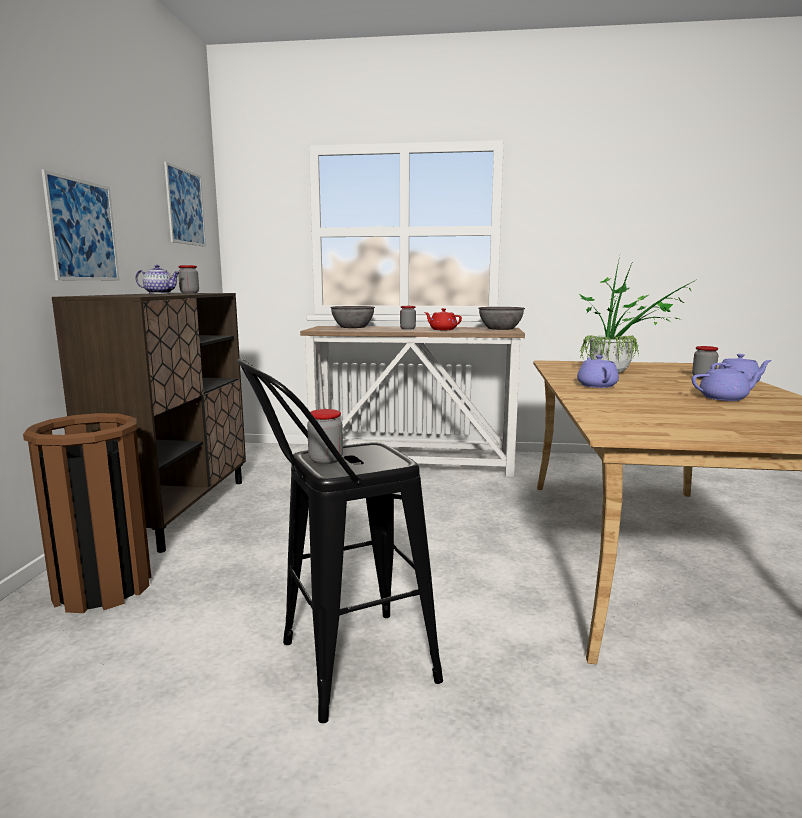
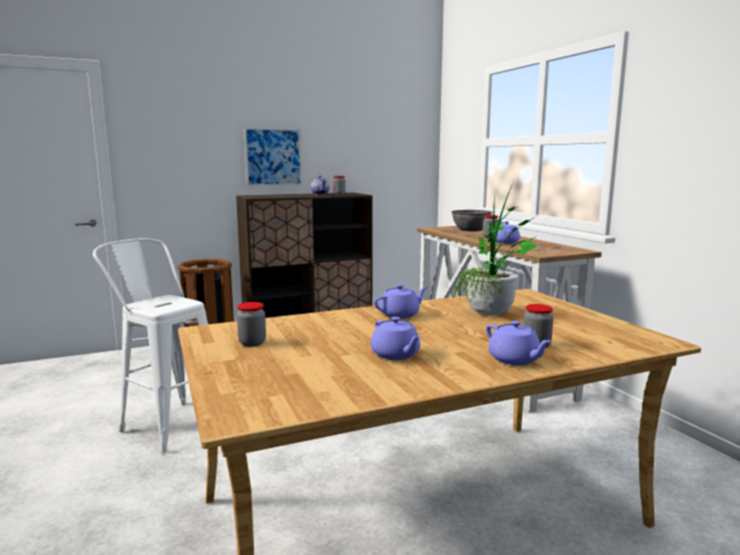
camera: 60 degrees right, 0 degrees up
picture [164,162,206,247] -> none
black stool [237,358,443,723] -> white stool [93,239,208,453]
jar [307,409,343,464] -> jar moved to [237,302,266,347]
red teapot [424,308,462,330] -> purple teapot [494,221,520,244]
grey bowl [478,307,525,330] -> none

